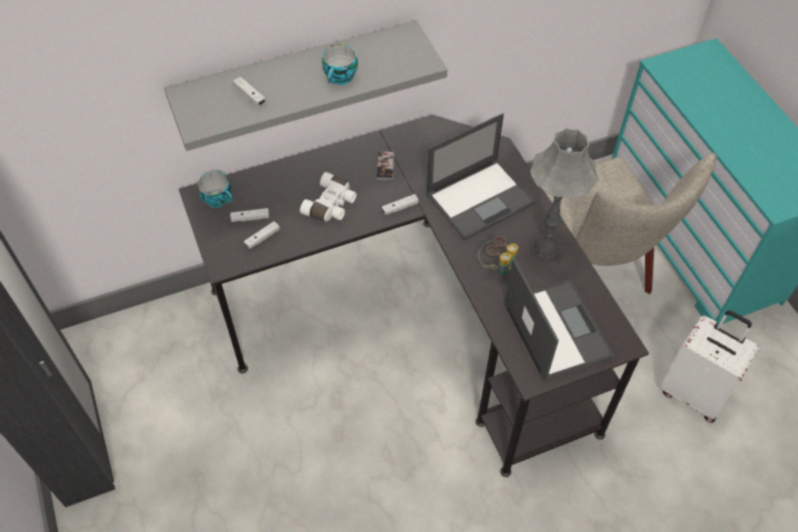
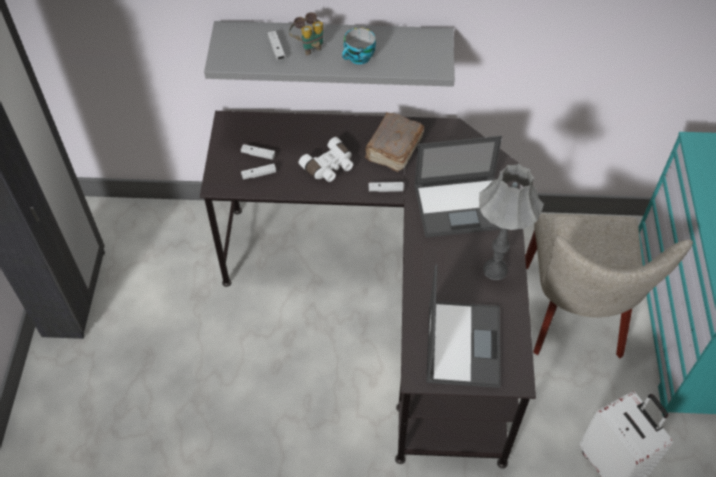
camera: 25 degrees right, 0 degrees up
cup [197,172,233,208] -> none
phone [376,151,395,180] -> brown book [365,112,424,172]
binoculars [478,236,518,280] -> binoculars moved to [289,12,324,56]

